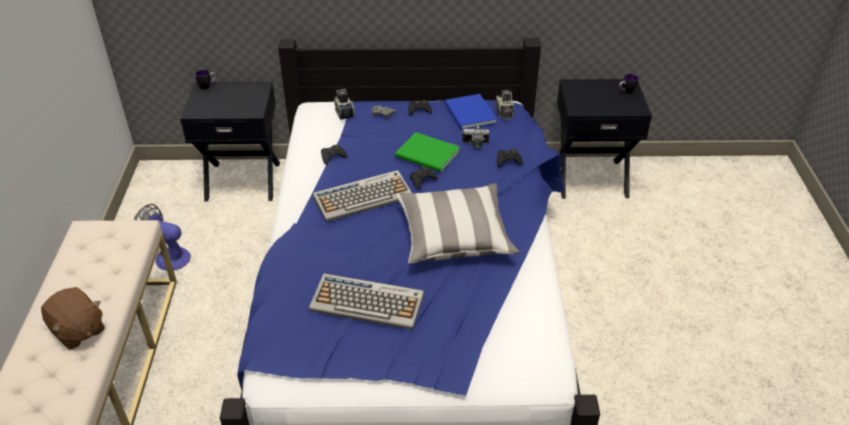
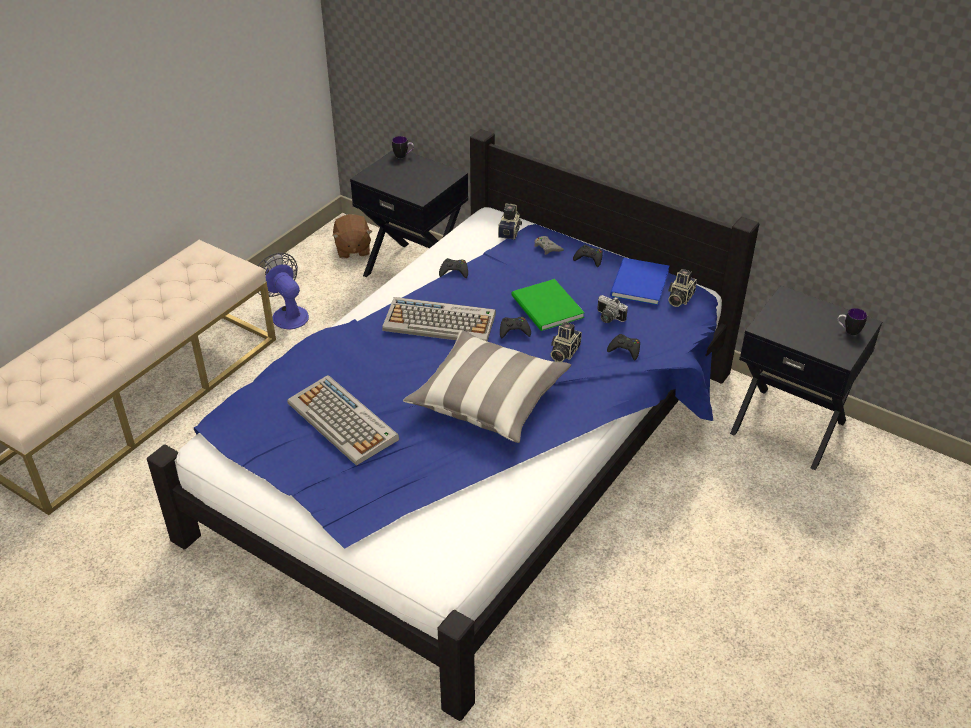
camera: 35 degrees right, 0 degrees up
brown plush toy [41,287,105,350] -> brown plush toy moved to [332,214,372,259]
none -> camera [551,322,582,362]

